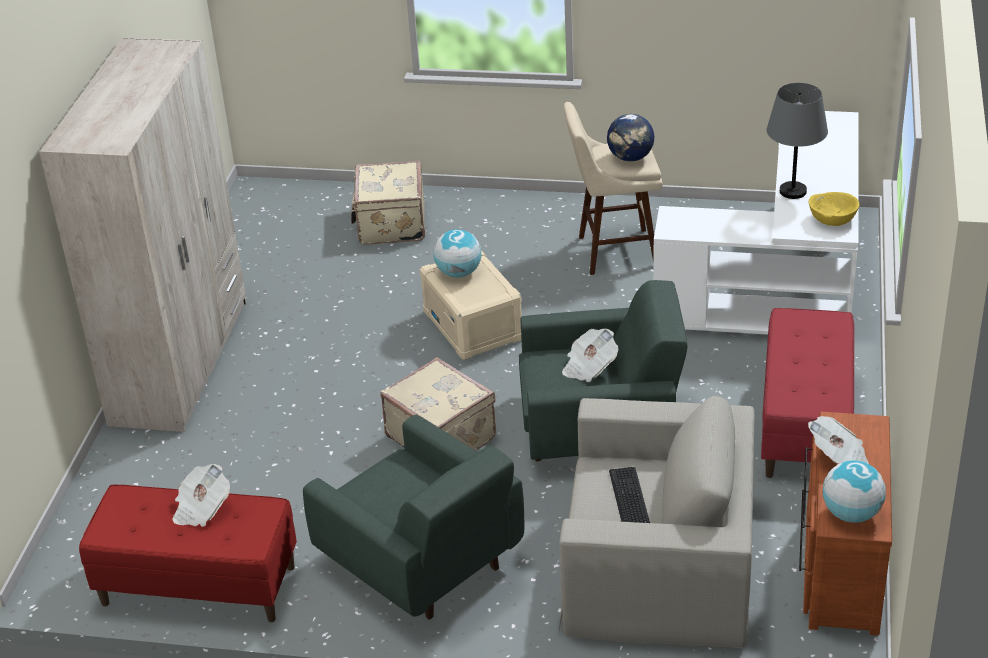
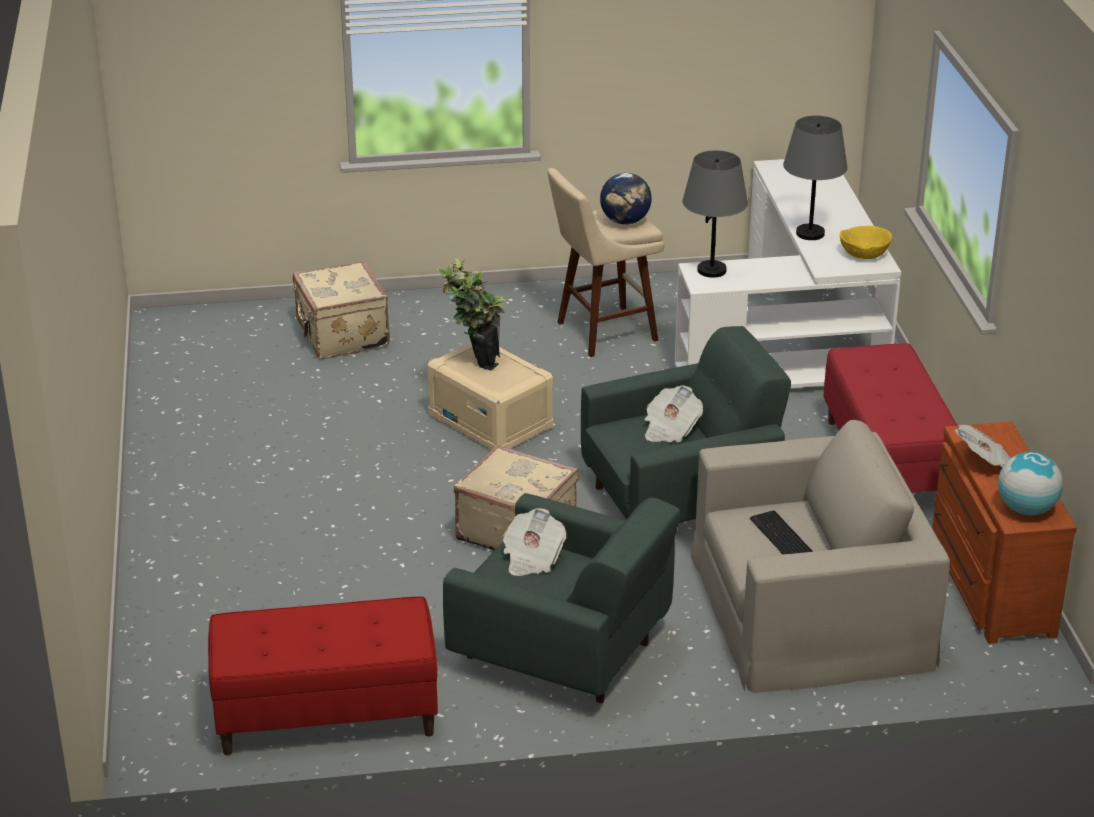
camera: 20 degrees left, 5 degrees down
beige wardrobe [39,38,246,432] -> none
newspaper [172,464,230,527] -> newspaper moved to [503,508,567,576]
globe [434,229,481,278] -> potted plant [437,258,505,370]
none -> grey table lamp [682,150,748,278]

